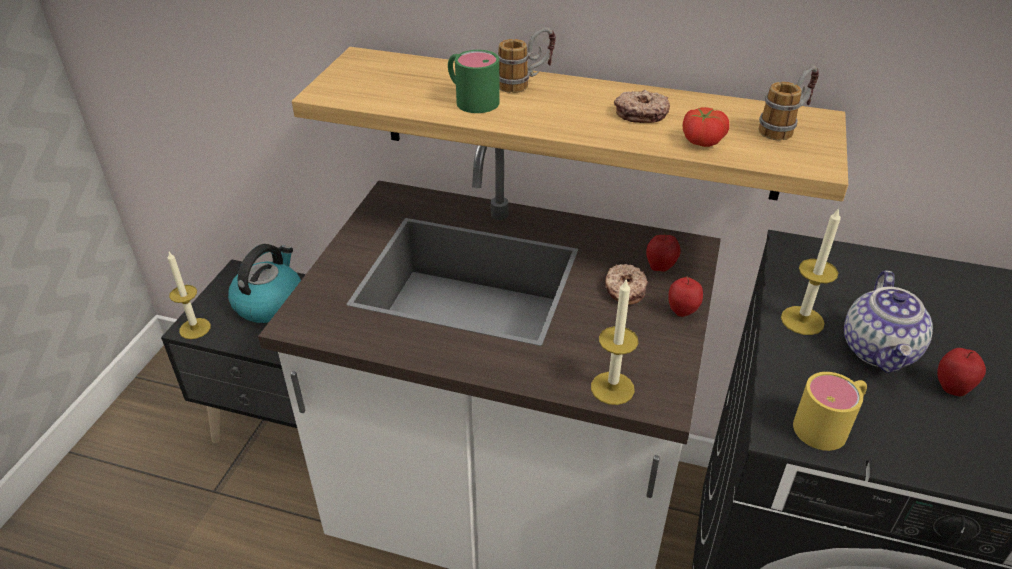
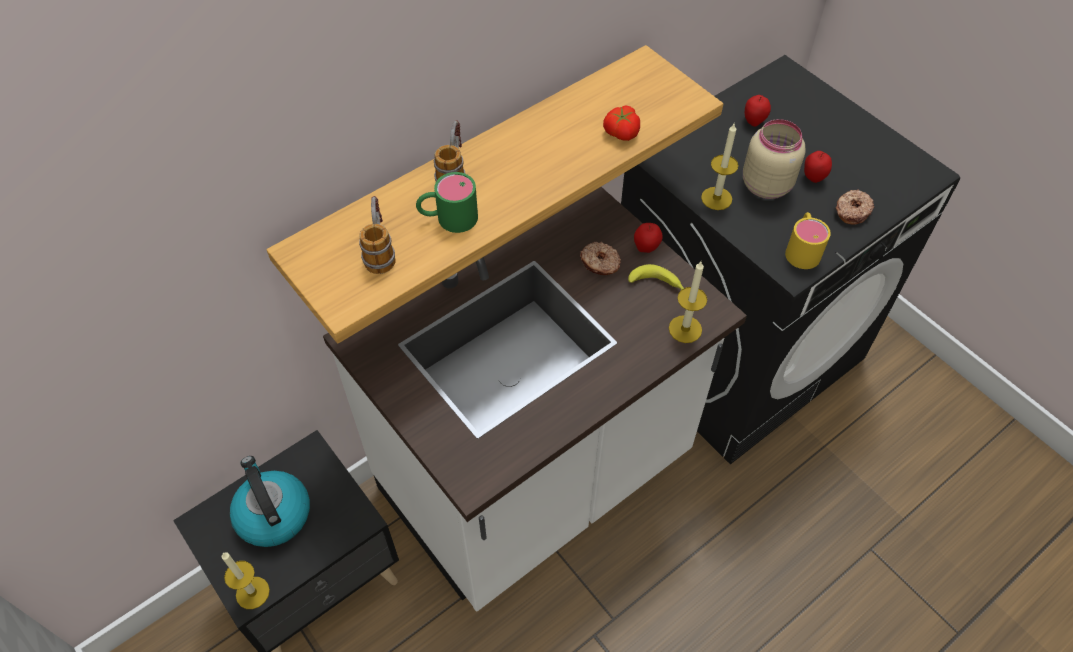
camera: 55 degrees left, 15 degrees up
donut [614,90,670,123] -> donut moved to [836,190,874,225]
apple [646,234,681,272] -> apple moved to [745,95,771,127]
mug [758,66,819,140] -> mug moved to [359,196,395,274]
teapot [844,270,933,373] -> beige jar [743,119,806,199]
none -> banana [628,264,684,290]

